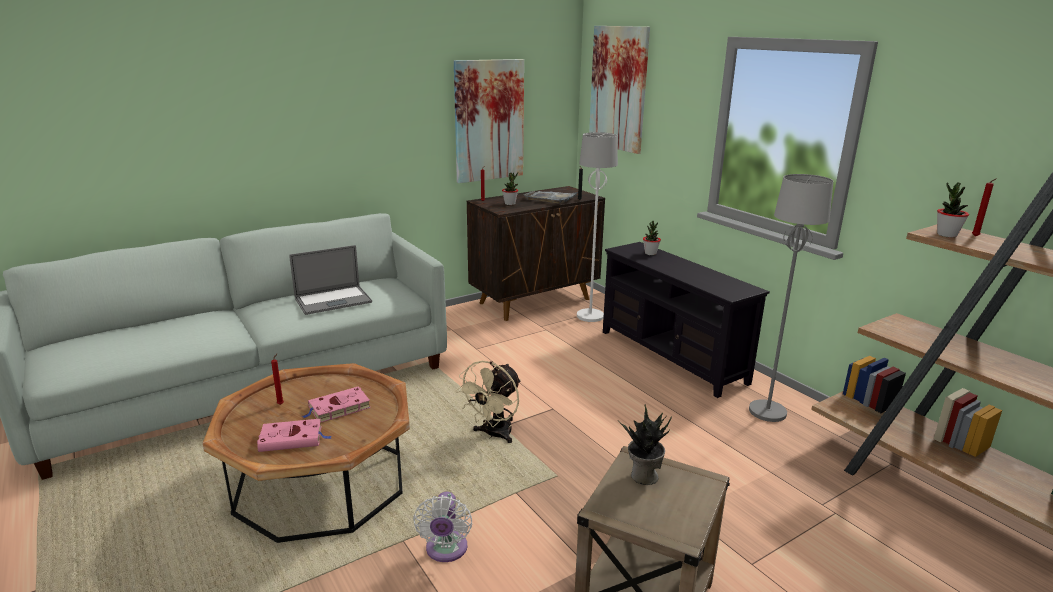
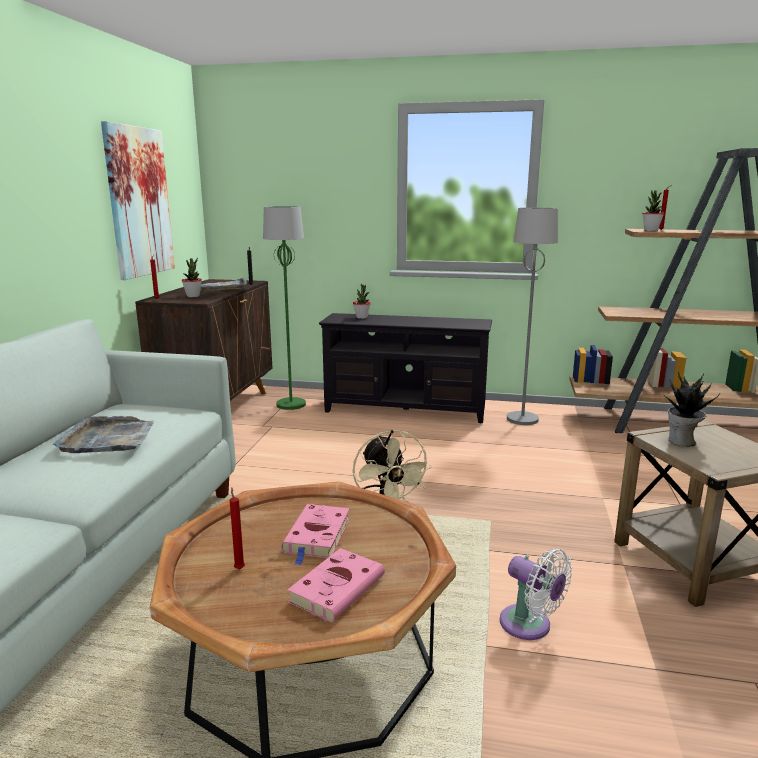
camera: 45 degrees left, 5 degrees down
laptop [289,245,372,315] -> grey tray [53,416,154,453]
white floor lamp [577,132,618,322] -> green floor lamp [263,206,306,410]
picture [589,26,650,154] -> none

